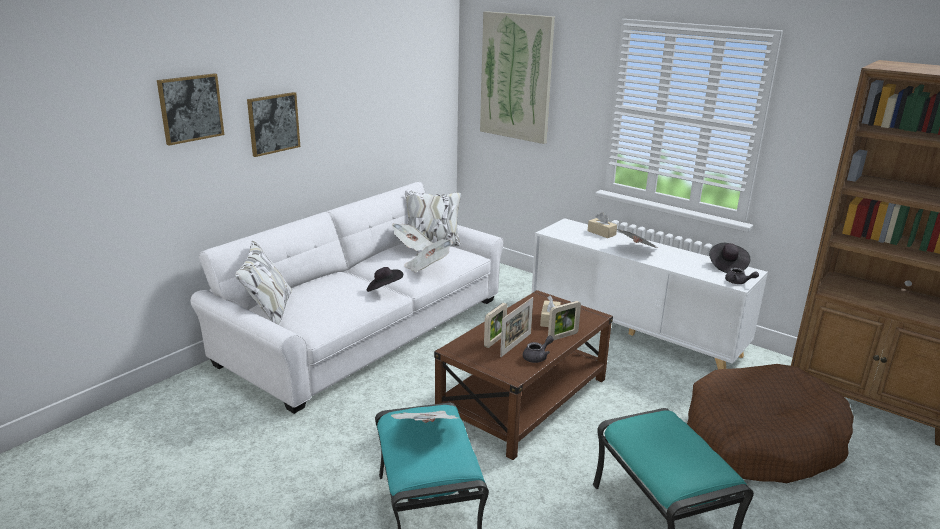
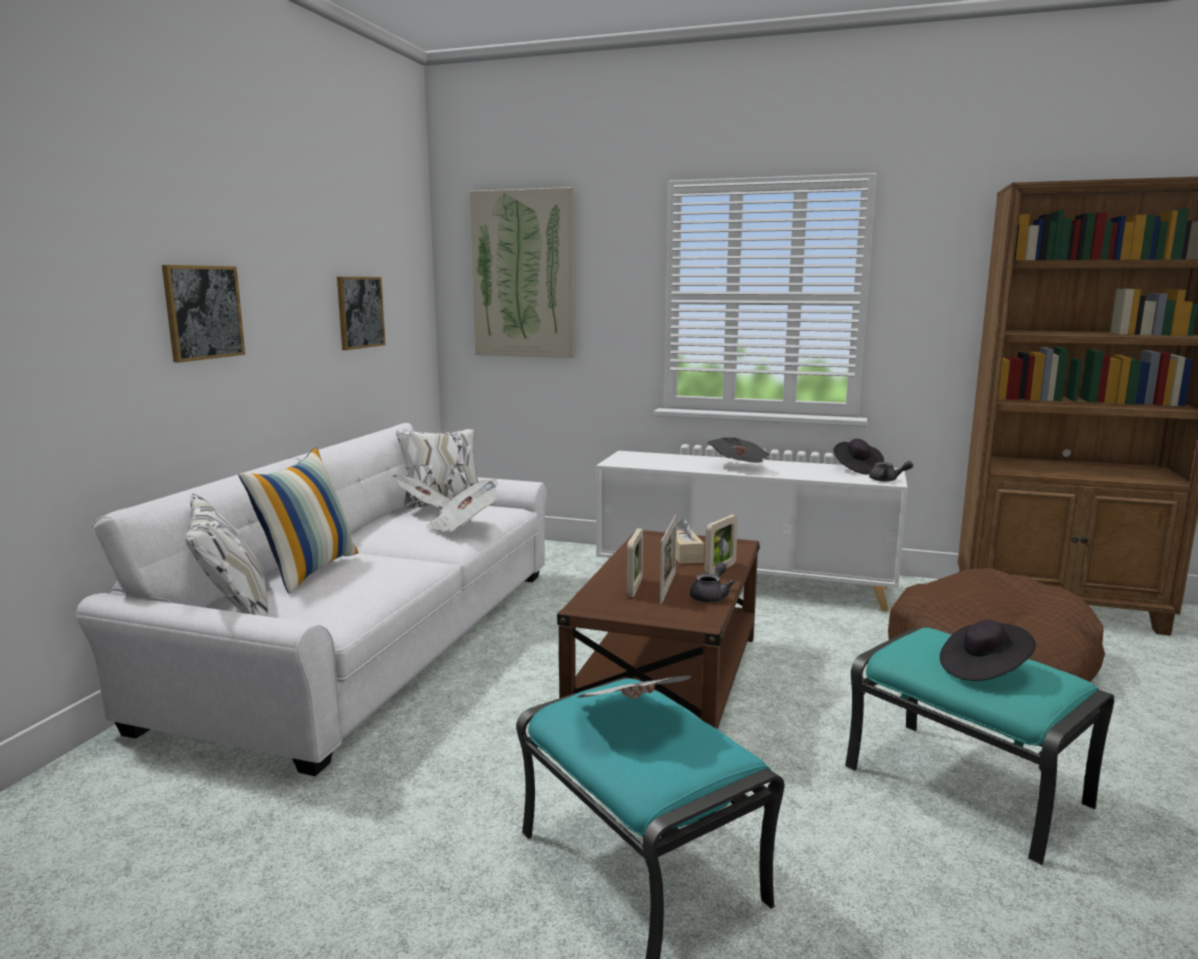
camera: 20 degrees left, 10 degrees down
picture [157,73,224,146] -> picture moved to [337,277,386,350]
black hat [367,267,403,292] -> black hat moved to [940,620,1036,681]
beige tissue box [588,212,617,238] -> none
none -> pillow [238,448,358,594]

